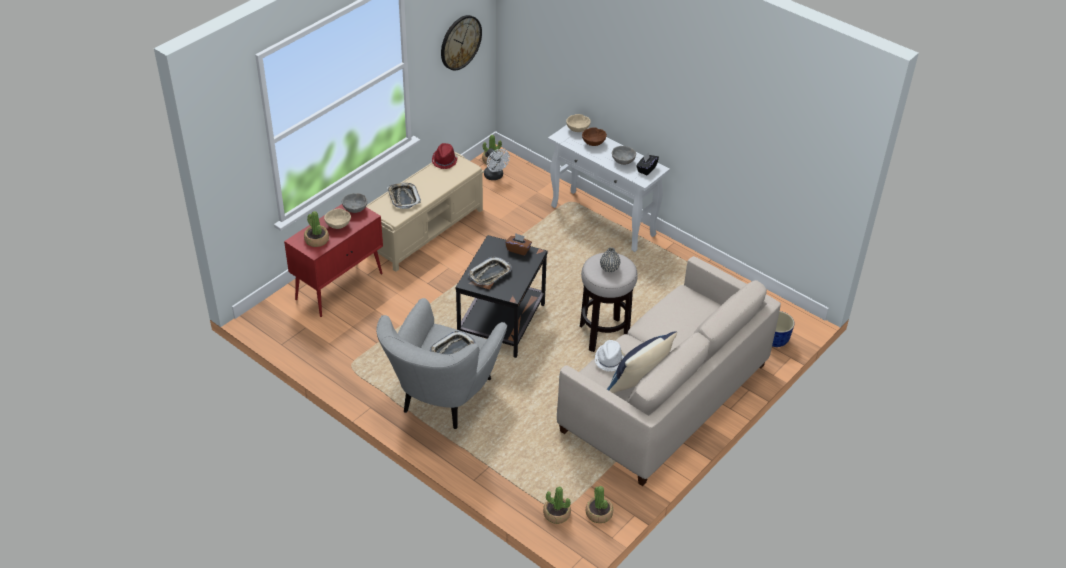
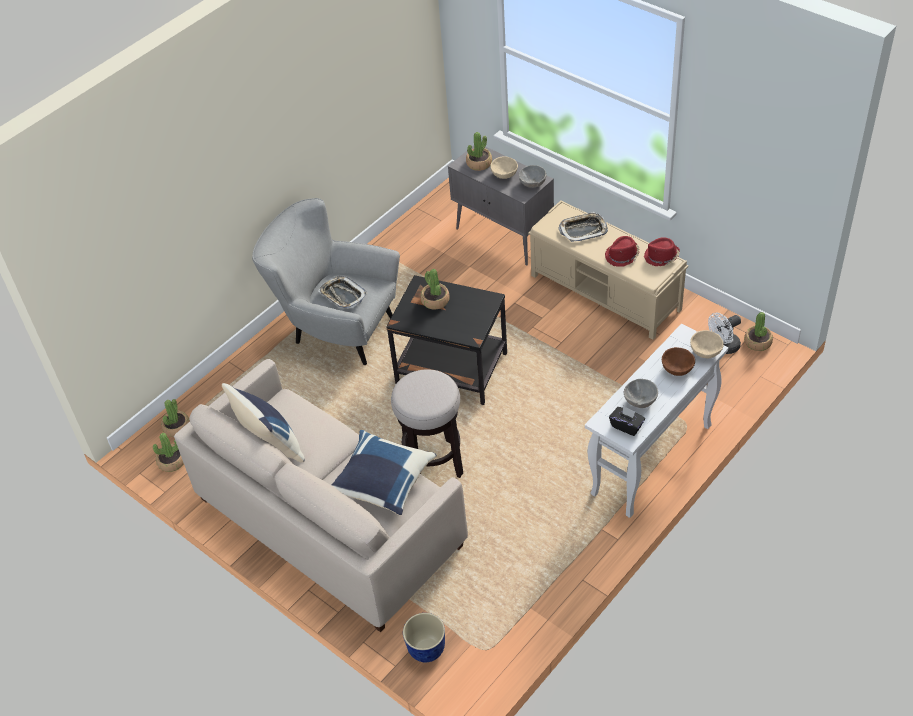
camera: 95 degrees right, 5 degrees up
red cabinet [284,204,383,317] -> grey cabinet [448,145,554,266]
wall clock [441,15,482,70] -> none
tray [468,257,512,285] -> potted plant [421,269,450,310]
brown tissue box [505,233,532,256] -> none
white hat [595,340,625,371] -> none
grey vase [600,247,620,272] -> none
none -> blue pillow [331,430,437,515]
none -> red hat [605,236,639,267]

